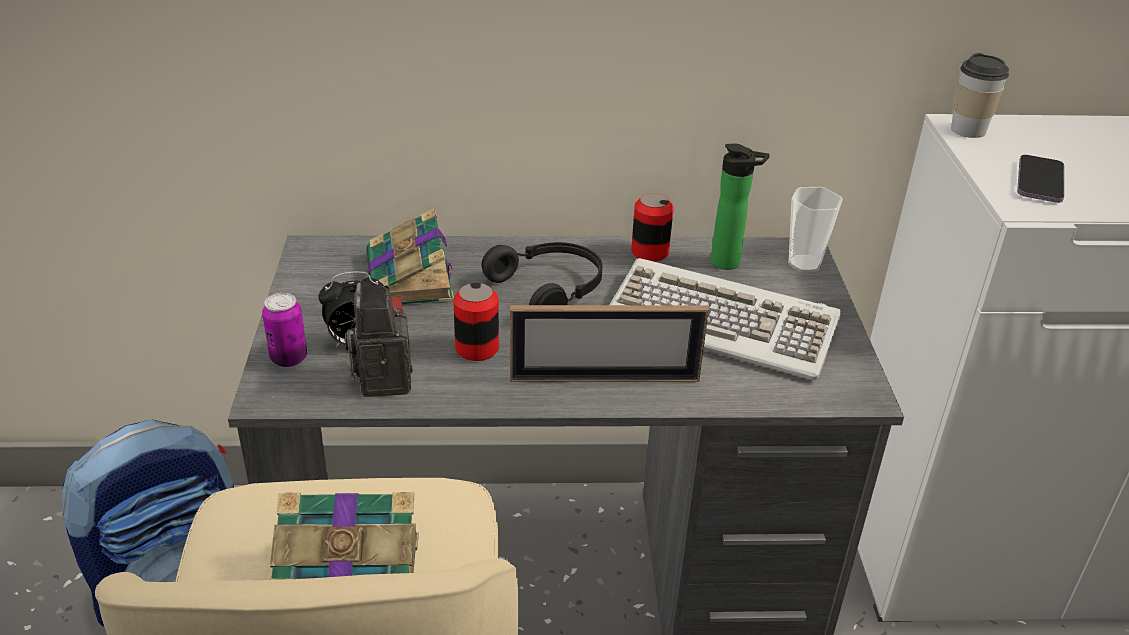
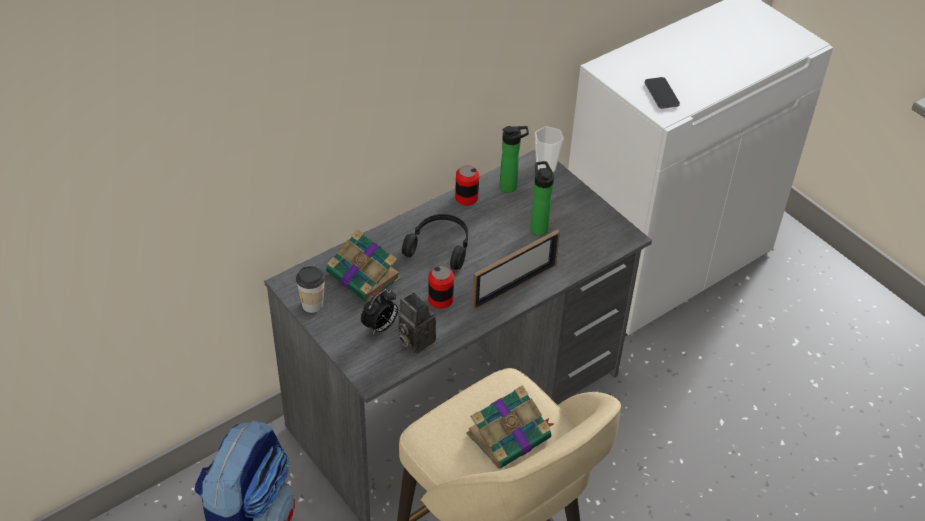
camera: 35 degrees left, 10 degrees up
can [262,293,307,367] -> none
keyboard [609,258,841,380] -> bottle [530,161,554,236]
cup [951,53,1009,138] -> cup moved to [296,266,325,313]

